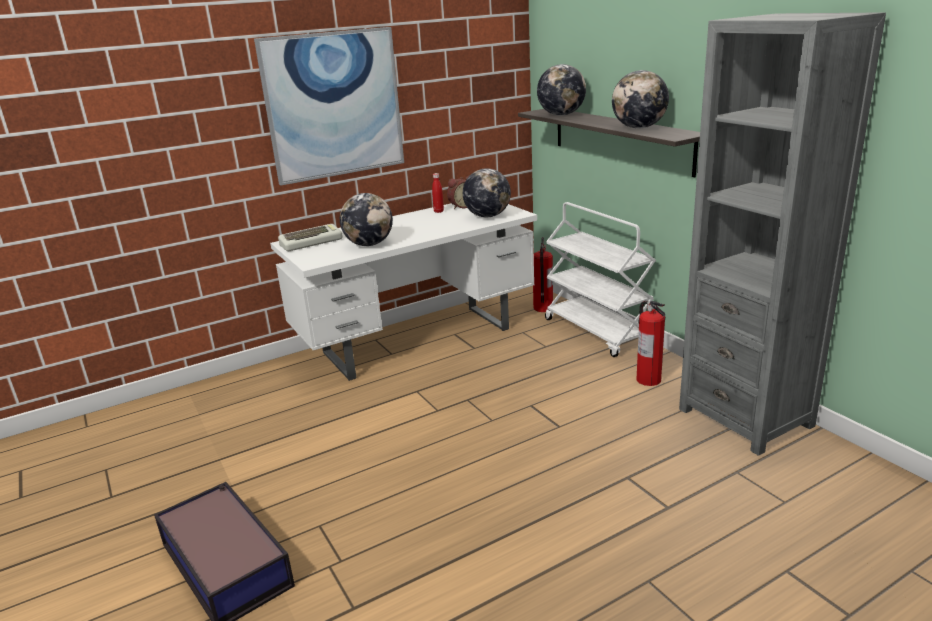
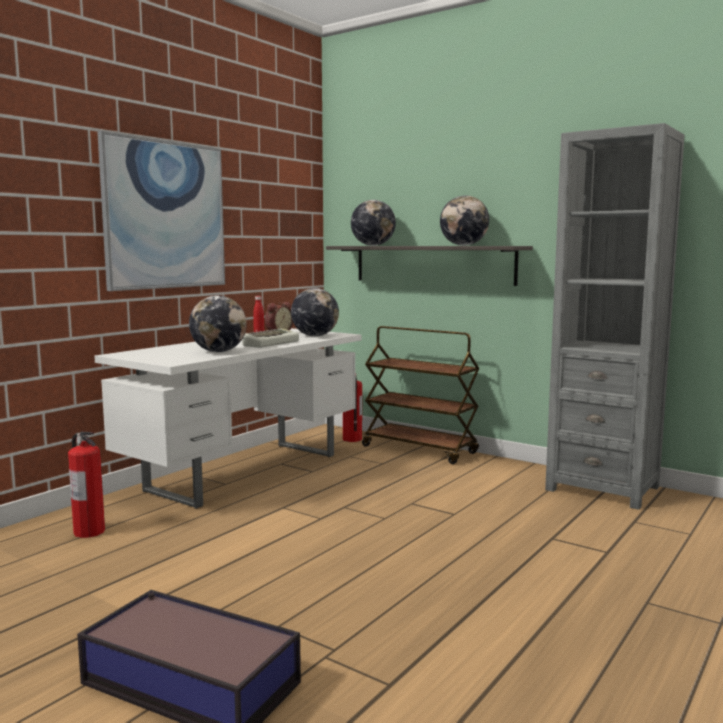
camera: 25 degrees left, 15 degrees down
keyboard [278,224,343,251] -> keyboard moved to [242,328,299,348]
white cart [545,202,656,357] -> brown cart [362,326,479,464]
fire extinguisher [636,300,665,386] -> fire extinguisher moved to [68,432,105,538]

